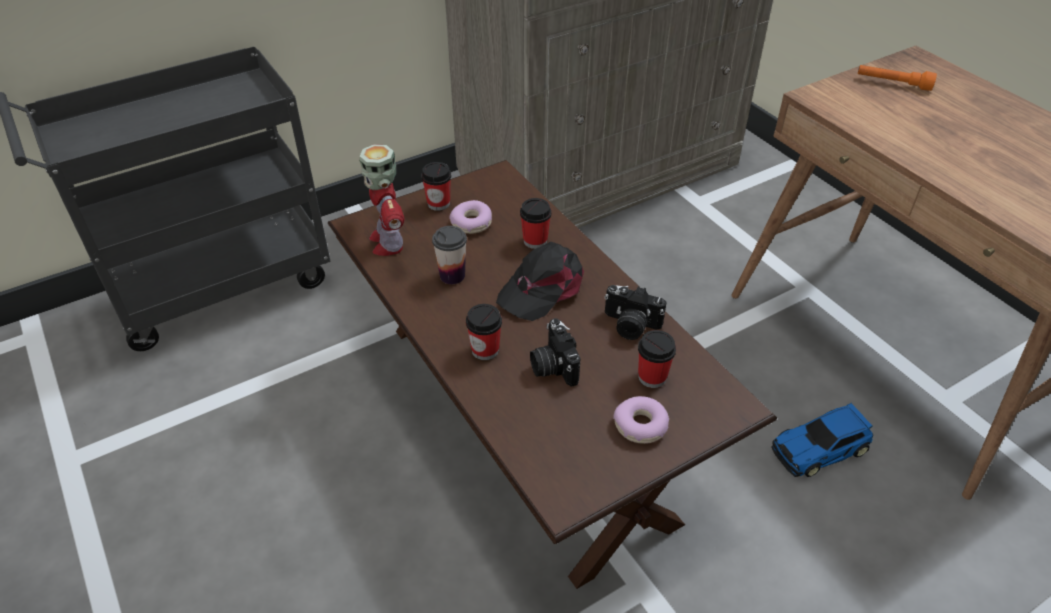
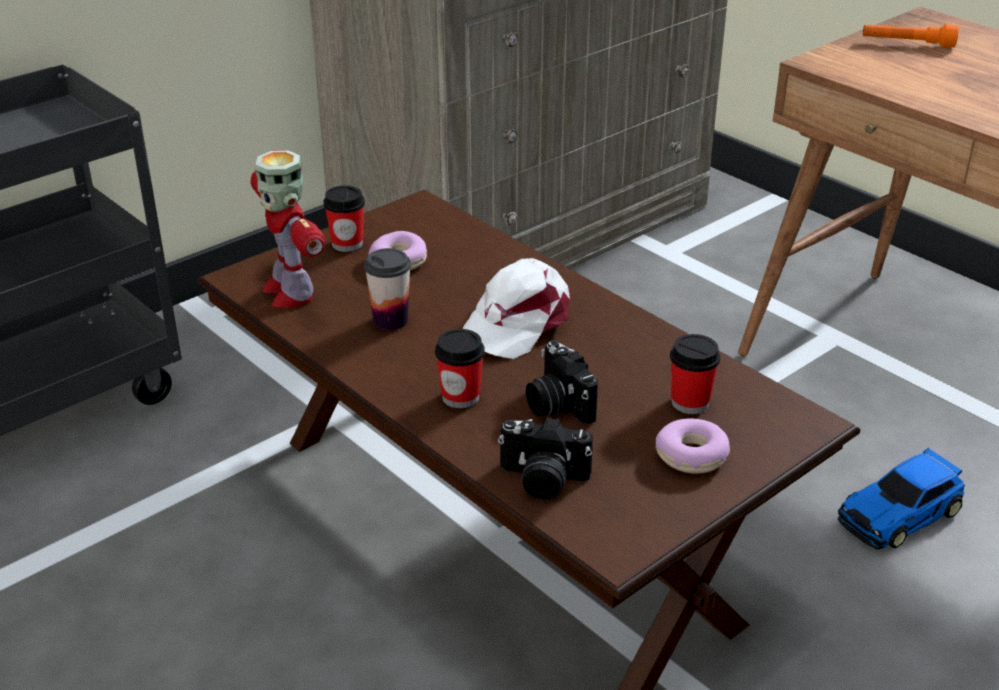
camera: 10 degrees left, 10 degrees down
black cap [496,241,584,321] -> white cap [462,258,570,359]
cup [520,198,552,249] -> none
camera [604,285,667,340] -> camera moved to [498,417,593,500]

